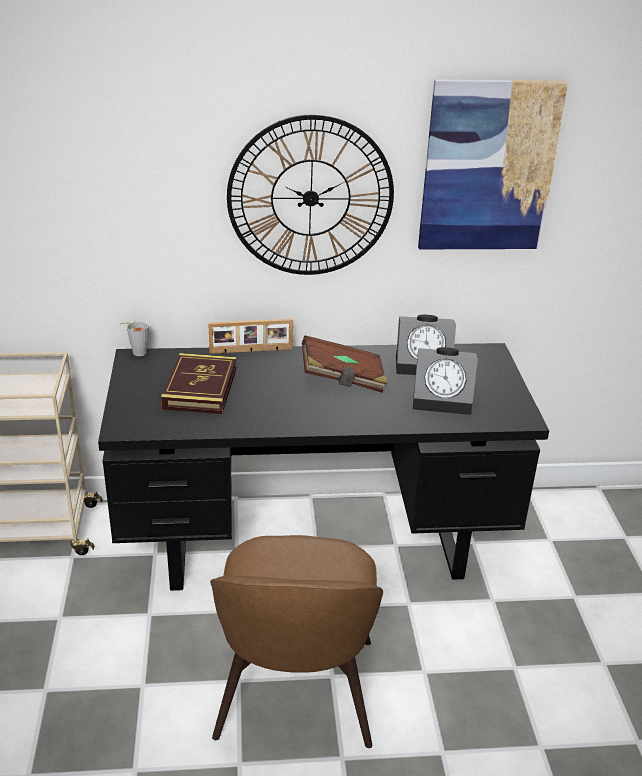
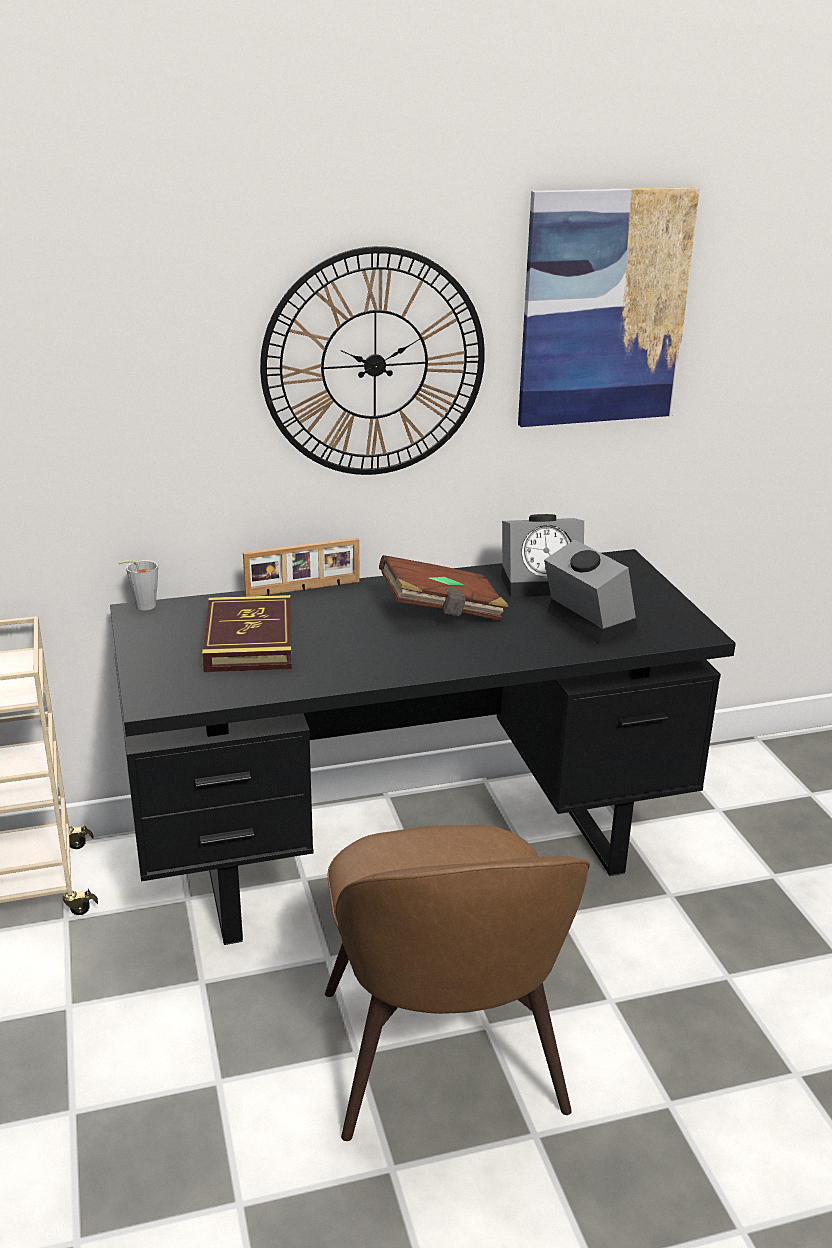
camera: 10 degrees left, 5 degrees down
alarm clock [413,347,478,415] -> alarm clock turned 120 degrees counterclockwise [544,540,637,644]

